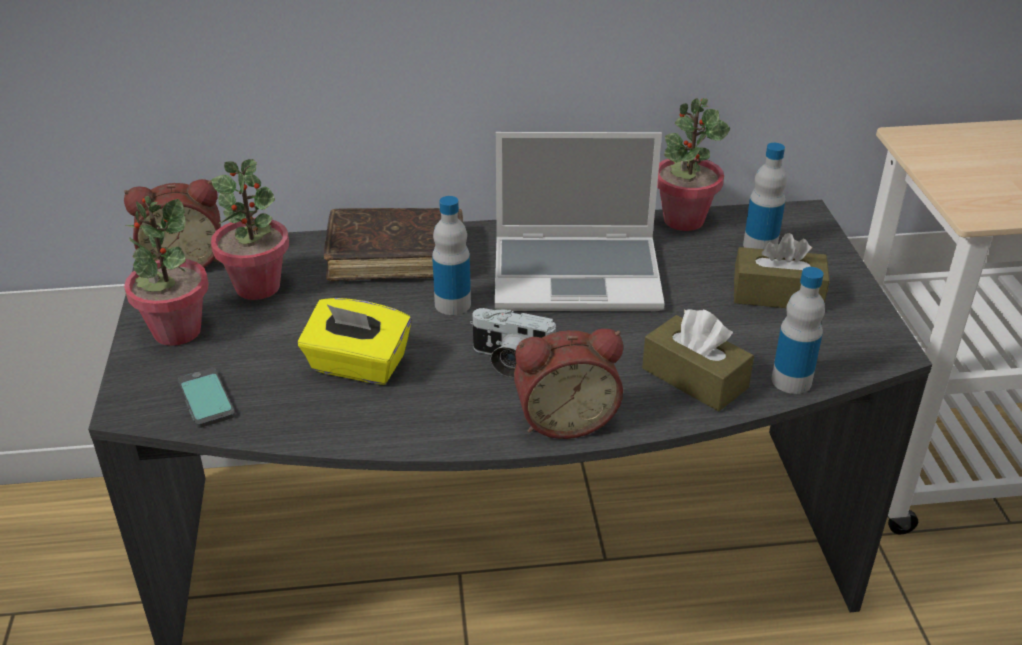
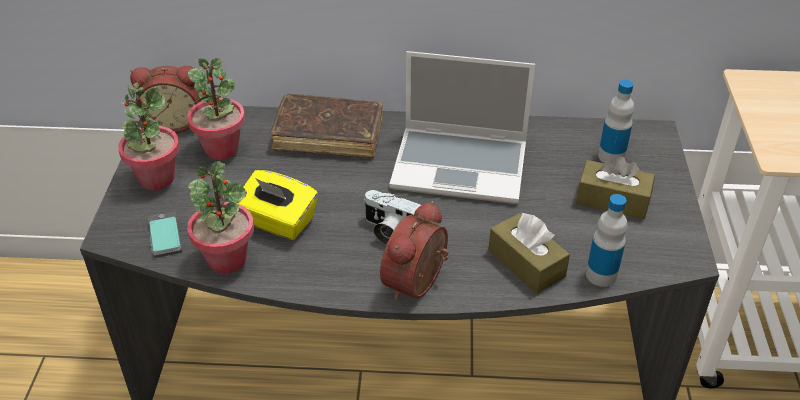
camera: 10 degrees right, 5 degrees up
bottle [432,196,471,315] -> none
alarm clock [514,329,623,439] -> alarm clock turned 120 degrees clockwise [380,201,448,301]
potted plant [657,98,730,231] -> potted plant moved to [187,161,254,274]

